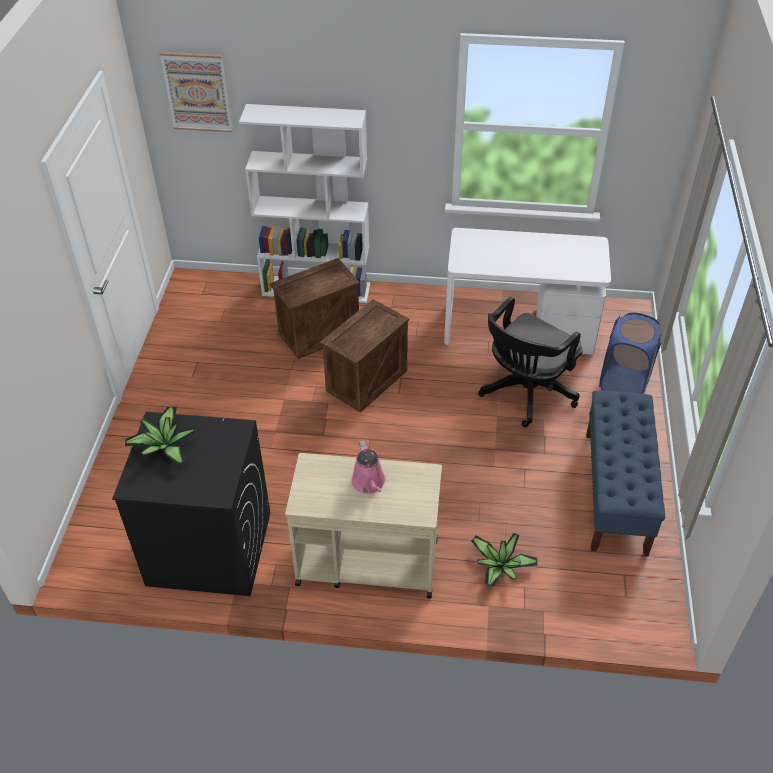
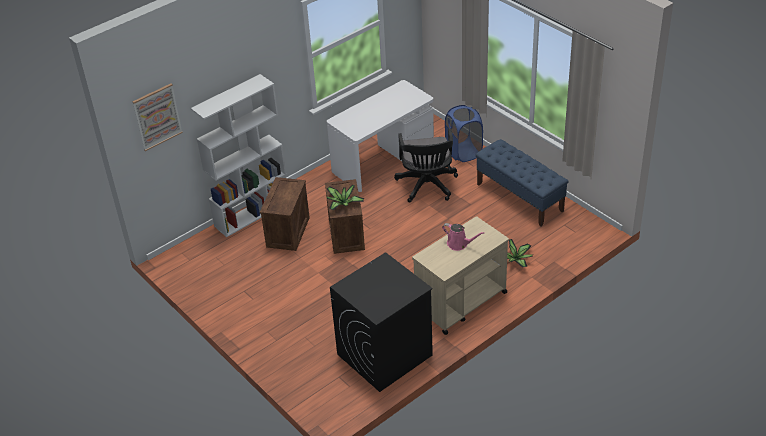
camera: 45 degrees left, 5 degrees down
potted plant [125,407,195,466] -> potted plant moved to [327,185,364,210]

